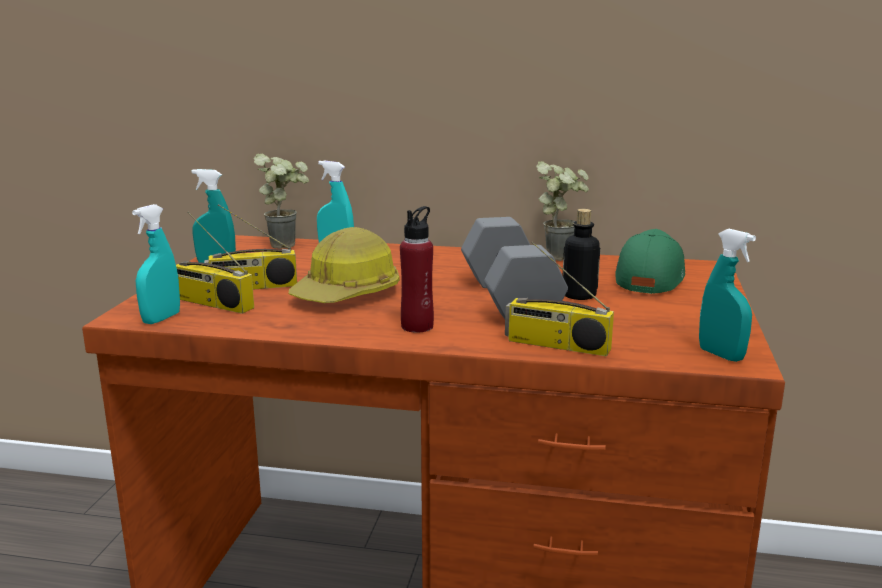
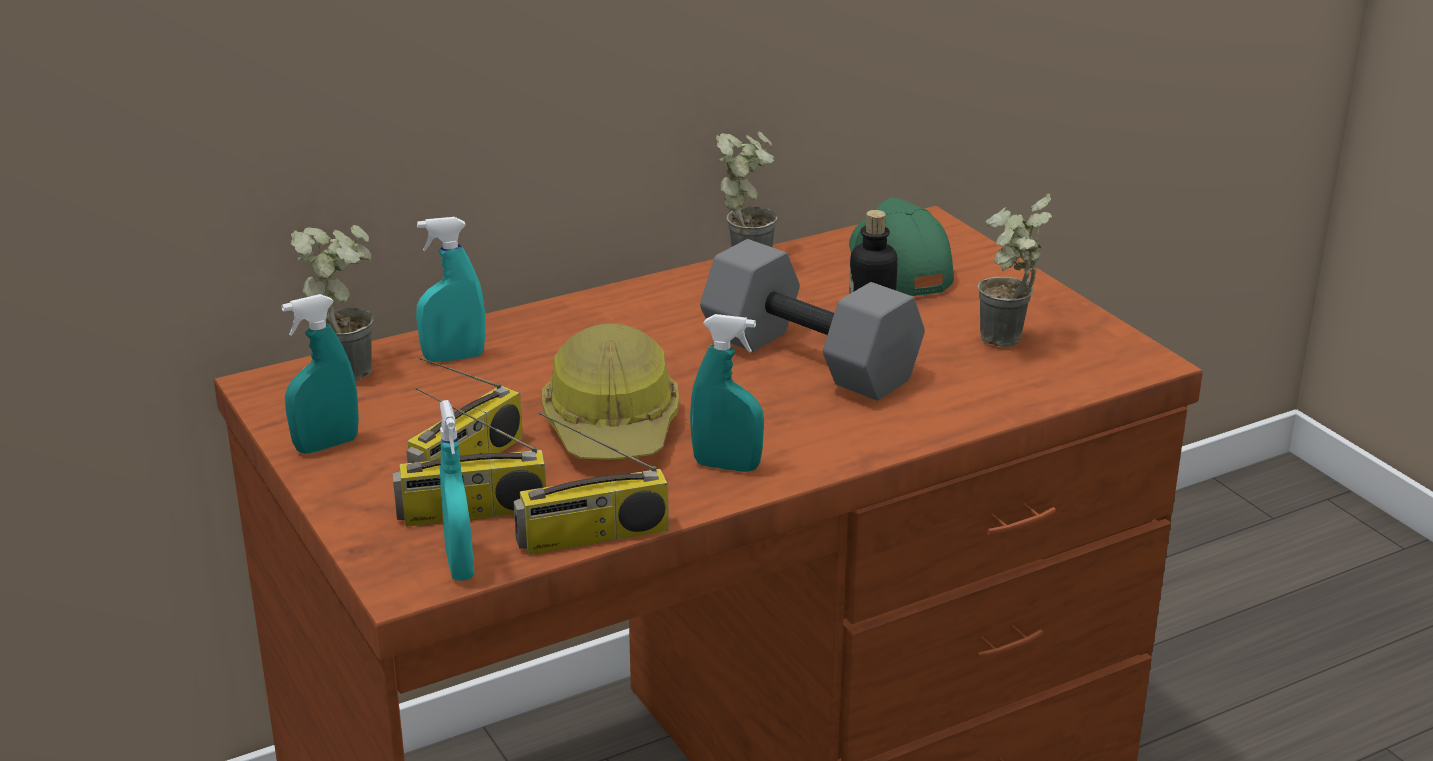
camera: 40 degrees left, 10 degrees up
red bottle [400,206,434,333] -> none
radio [505,242,614,356] -> radio moved to [513,412,669,555]
turquoise spray bottle [699,229,756,362] -> turquoise spray bottle moved to [690,314,764,472]
none -> potted plant [978,194,1052,348]

